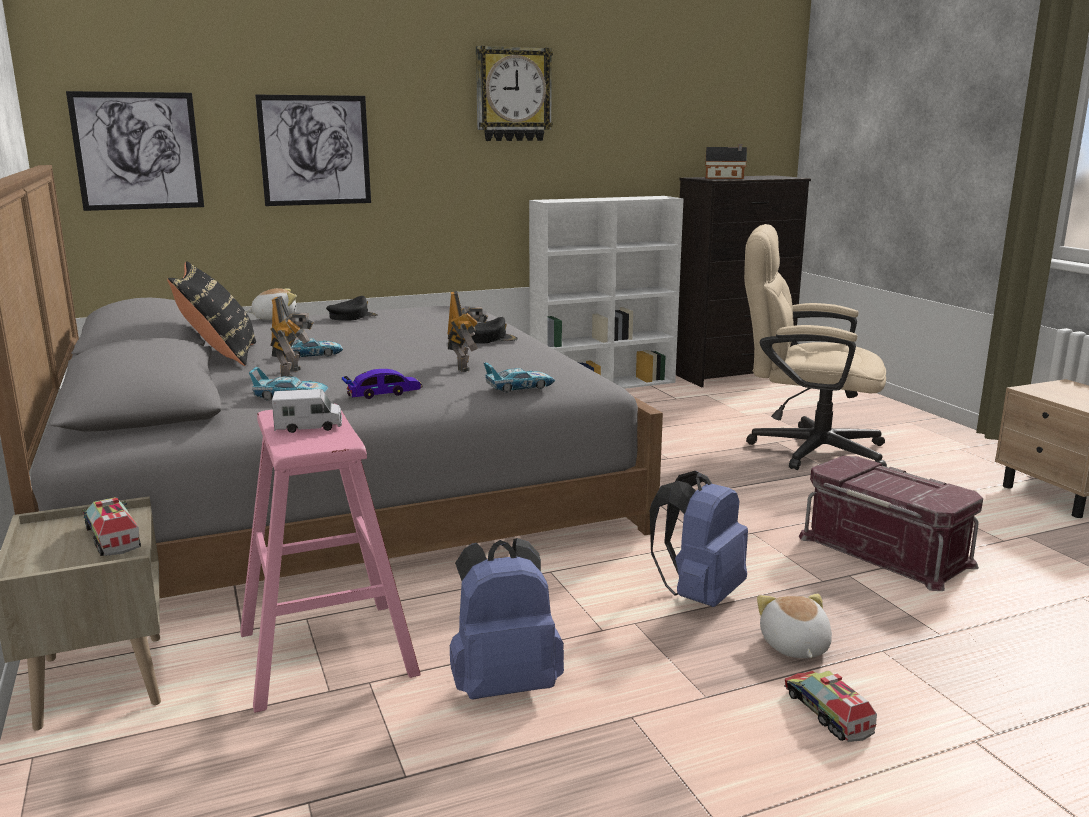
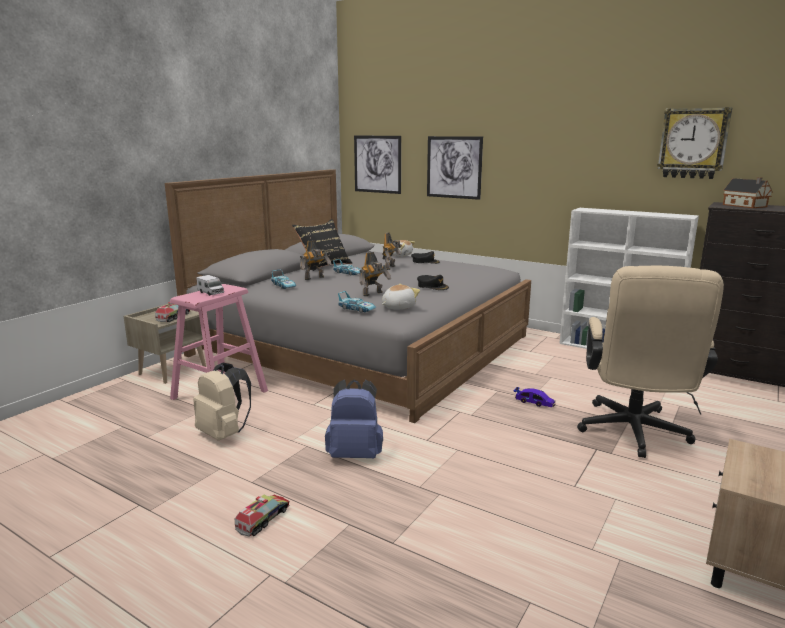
camera: 55 degrees right, 0 degrees up
toy car [342,369,423,399] -> toy car moved to [513,387,556,407]
blue backpack [450,538,564,700] -> beige backpack [193,362,251,441]
wall clock [476,46,553,141] -> wall clock moved to [657,107,732,179]
beige office chair [744,224,887,470] -> beige office chair turned 150 degrees counterclockwise [577,266,724,458]
plush toy [757,594,832,658] -> plush toy moved to [382,284,420,309]
red storage box [799,456,983,591] -> none
none -> toy robot [382,232,402,270]

